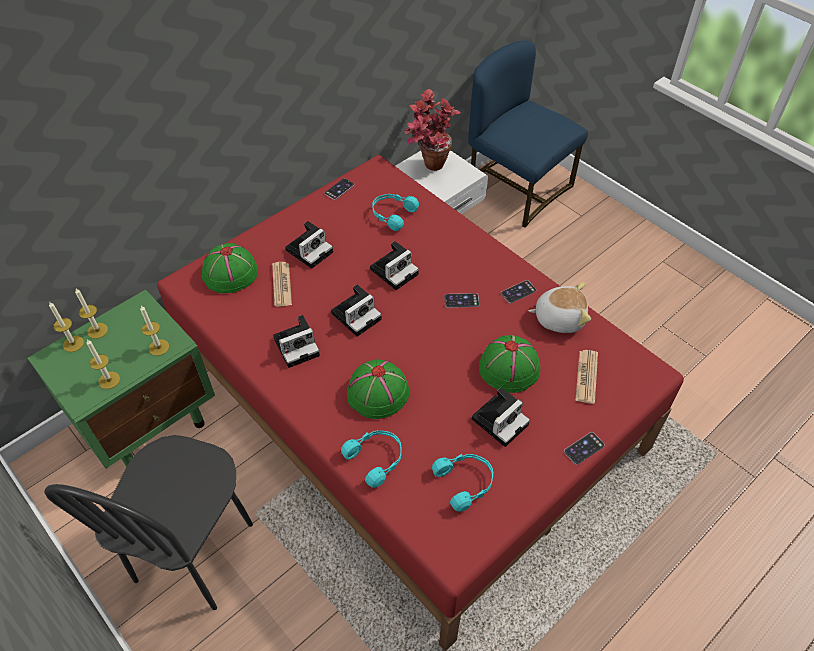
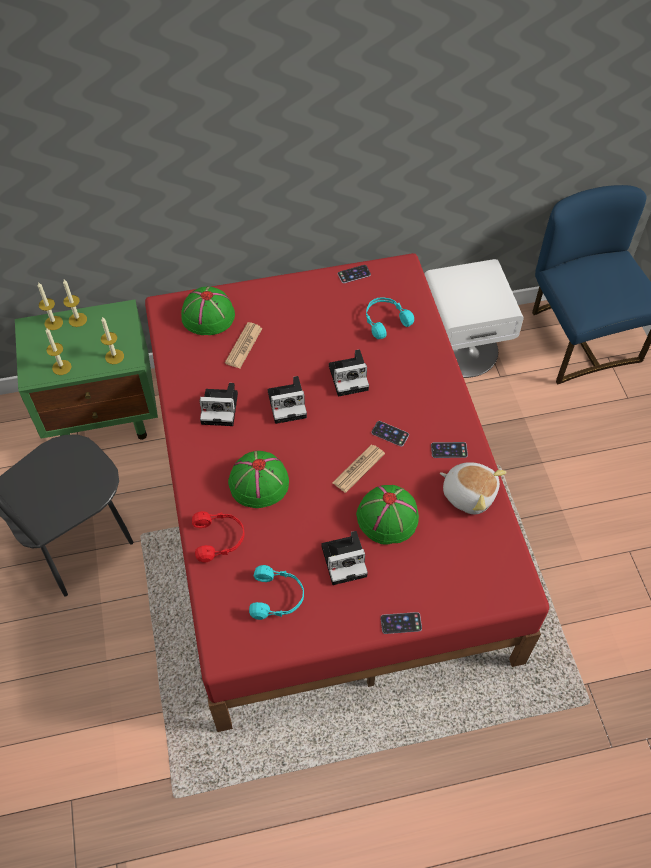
camera: 30 degrees right, 5 degrees up
camera [285,221,333,269] -> none
turquoise headphones [341,430,402,488] -> red headphones [192,511,244,563]
potted plant [404,89,461,171] -> none
newspaper [575,350,598,404] -> newspaper moved to [332,445,385,493]

